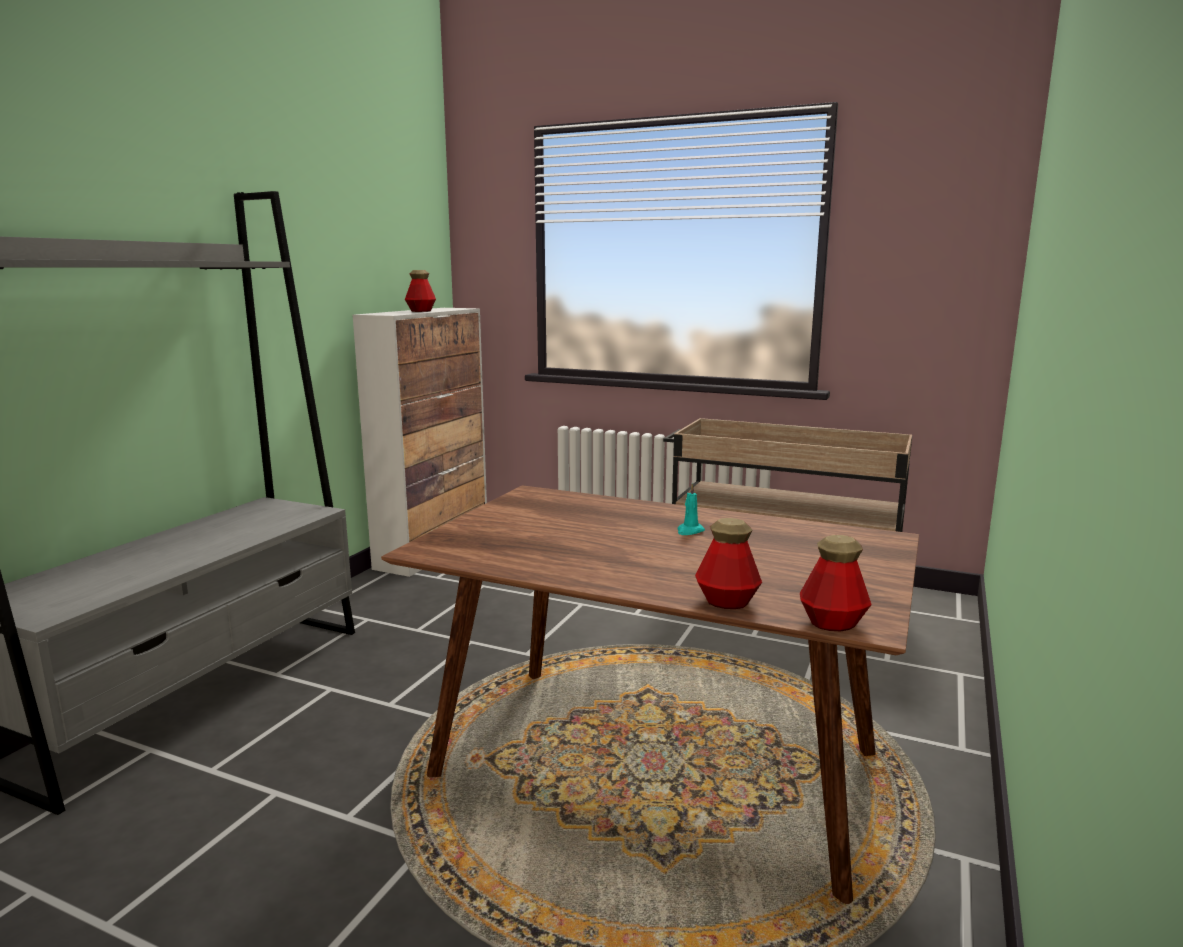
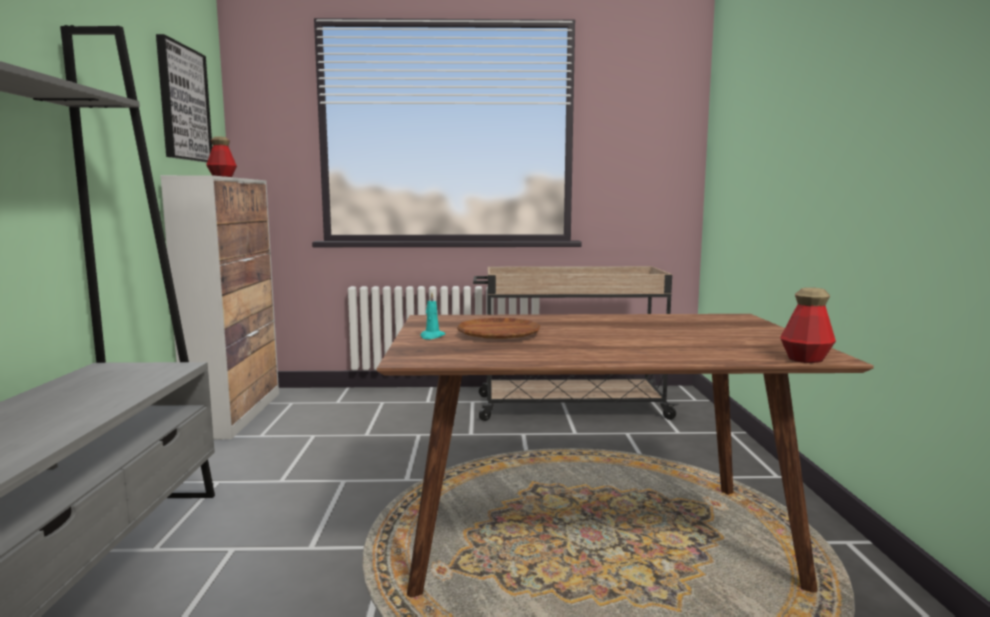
camera: 25 degrees left, 5 degrees down
turquoise candle [677,484,705,535] -> turquoise candle moved to [420,292,445,340]
bottle [695,518,762,609] -> none
none -> picture [156,34,212,162]
none -> brown plate [457,318,540,339]

